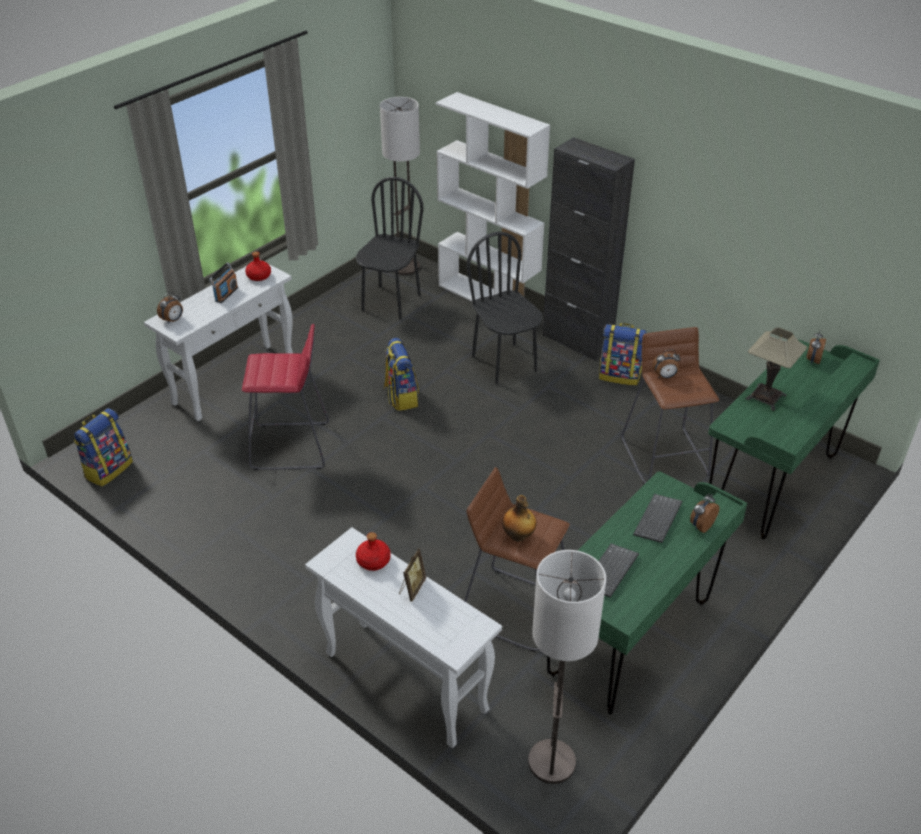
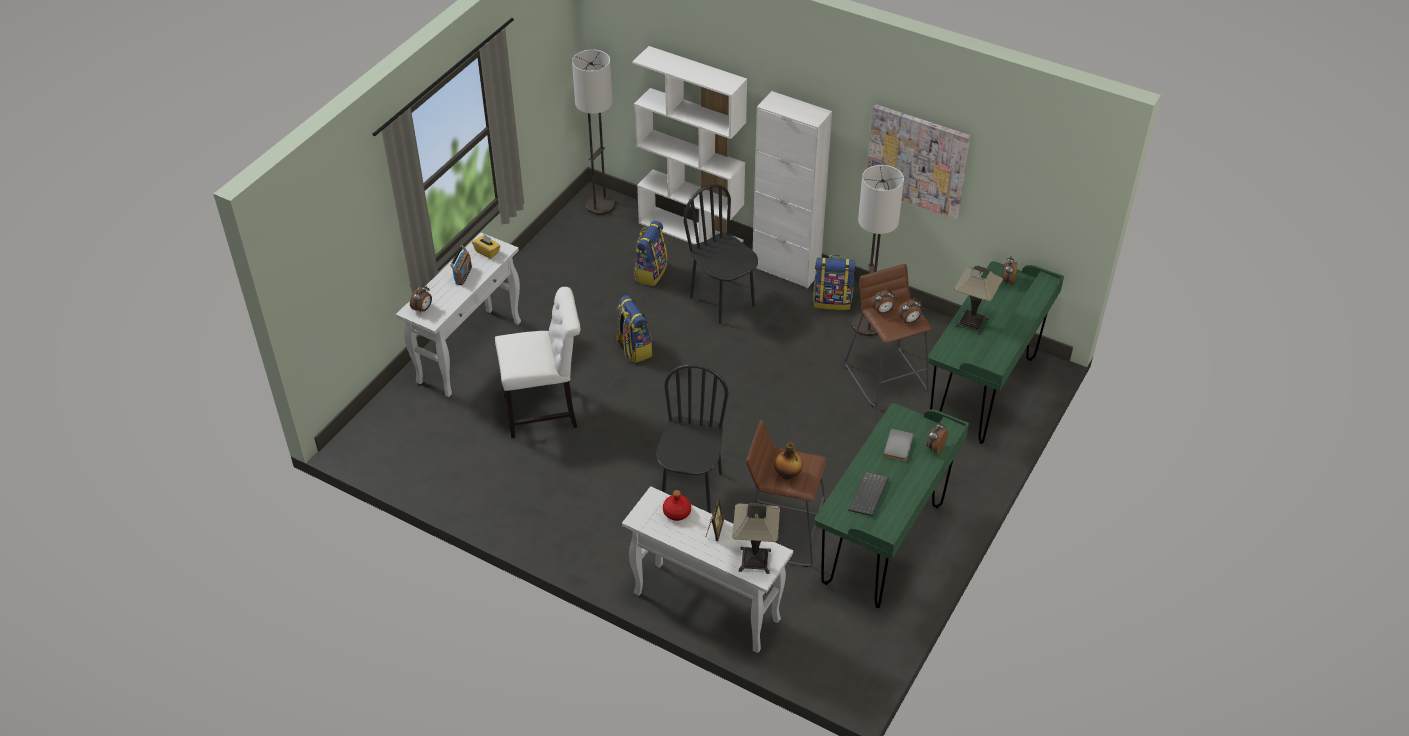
camera: 10 degrees left, 5 degrees up
backpack [74,408,133,486] -> backpack moved to [634,221,668,286]
red stool [242,324,329,470] -> white chair [495,287,580,439]
red bottle [245,252,271,281] -> yellow tissue box [472,234,501,259]
black chair [356,177,424,320] -> black chair moved to [656,364,729,513]
floor lamp [528,550,606,784] -> floor lamp moved to [852,165,904,336]
black cabinet [543,137,635,361] -> white cabinet [753,91,832,289]
keyboard [633,494,682,543] -> grey book [883,428,914,462]
none -> table lamp [732,503,780,574]
none -> picture [867,104,971,219]
none -> alarm clock [897,298,922,324]

